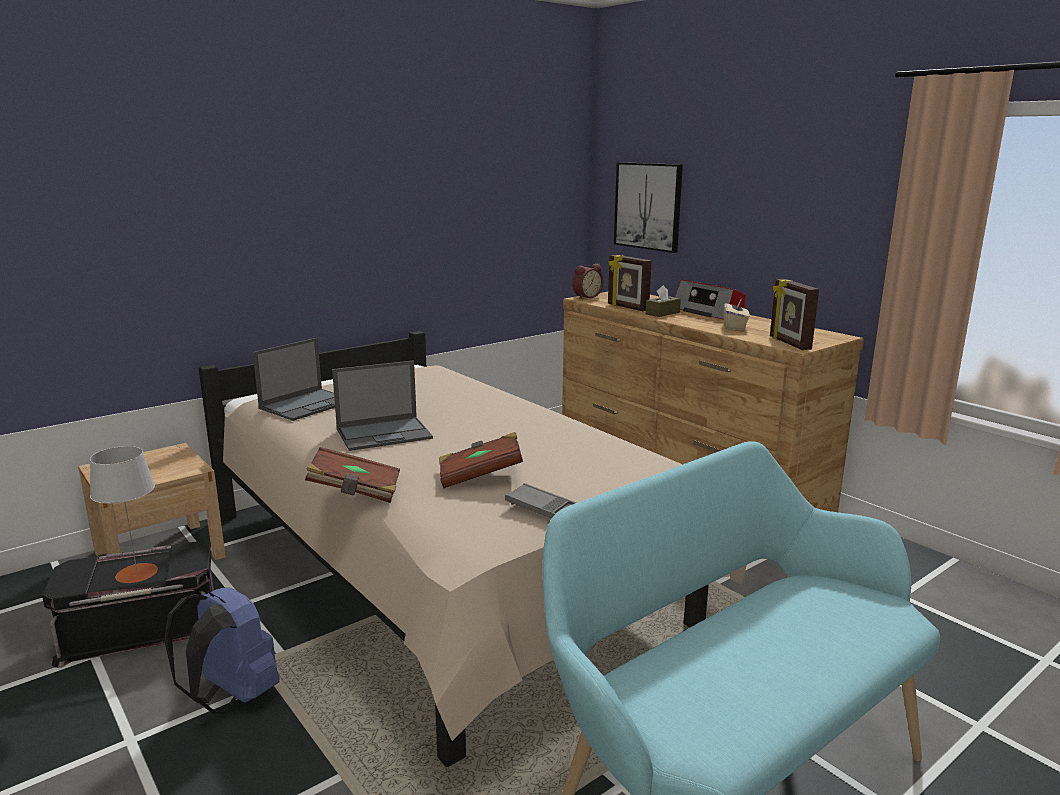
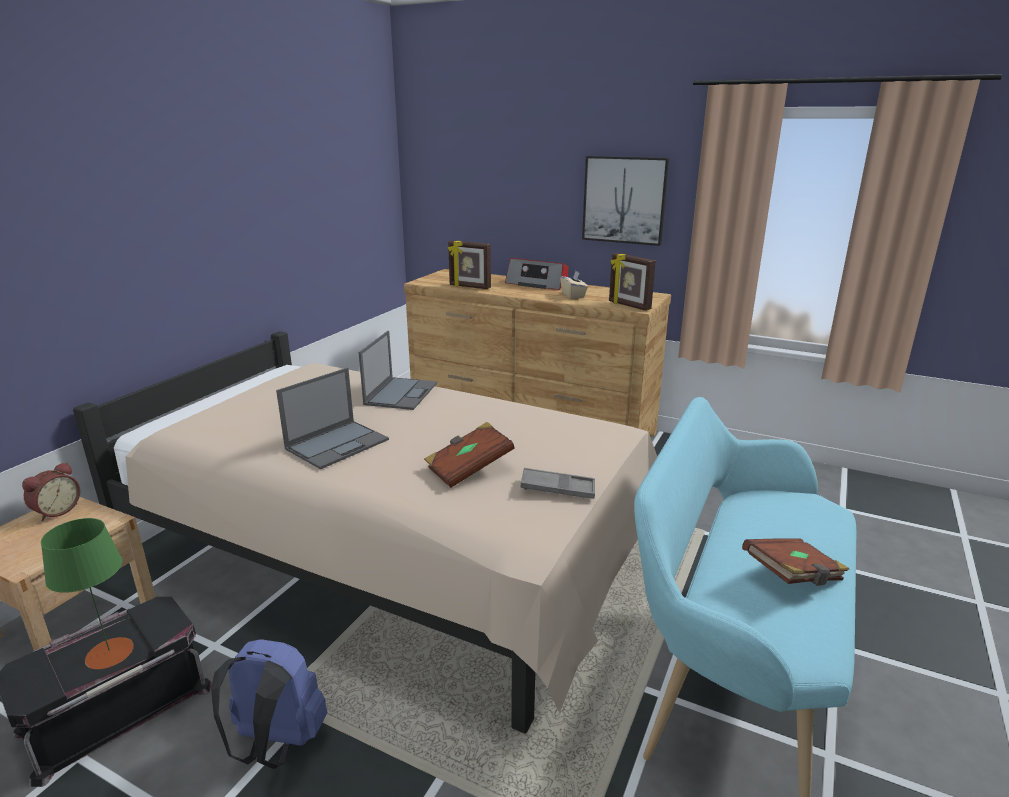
camera: 25 degrees left, 5 degrees up
grey table lamp [90,446,158,583] -> green table lamp [41,518,134,669]
laptop [253,338,335,421] -> laptop moved to [359,331,437,410]
brown book [305,447,400,503] -> brown book moved to [742,539,850,585]
alarm clock [572,264,603,299] -> alarm clock moved to [22,462,80,521]
picture [614,162,683,253] -> picture moved to [582,156,669,246]
brown tissue box [646,285,681,317] -> none

